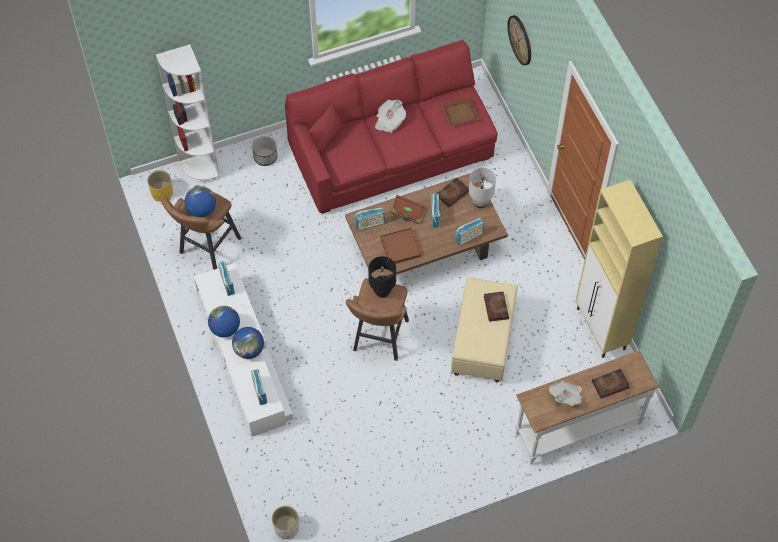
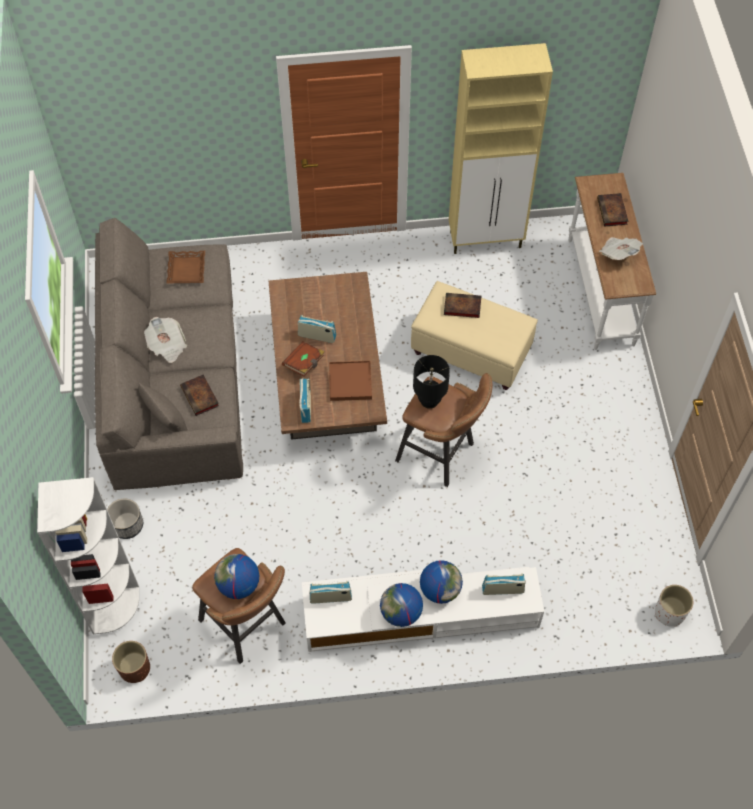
camera: 75 degrees left, 0 degrees up
yellow planter [147,170,173,202] -> brown planter [112,641,150,683]
red sofa [285,40,498,214] -> grey sofa [95,218,243,490]
book [436,178,469,207] -> book moved to [180,374,219,416]
radio [455,218,484,245] -> none
white table lamp [469,168,496,208] -> none
wall clock [507,15,531,66] -> none

